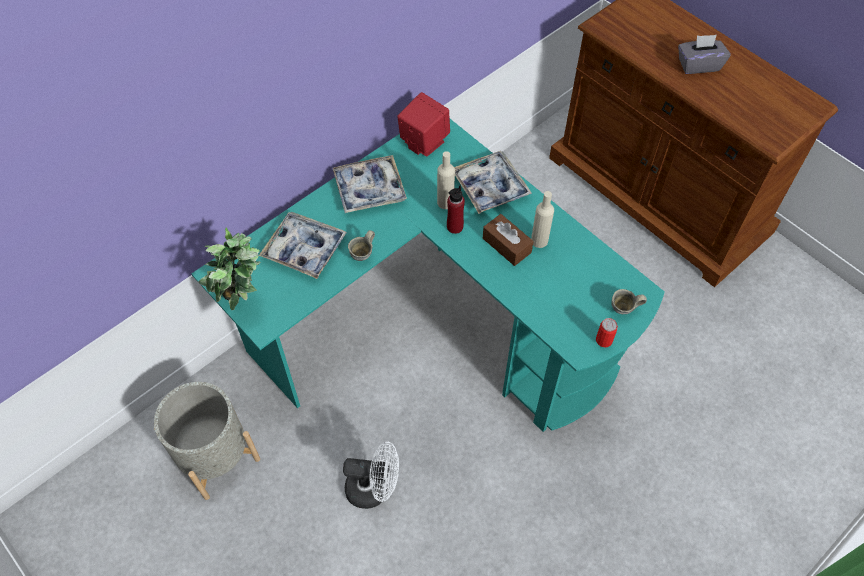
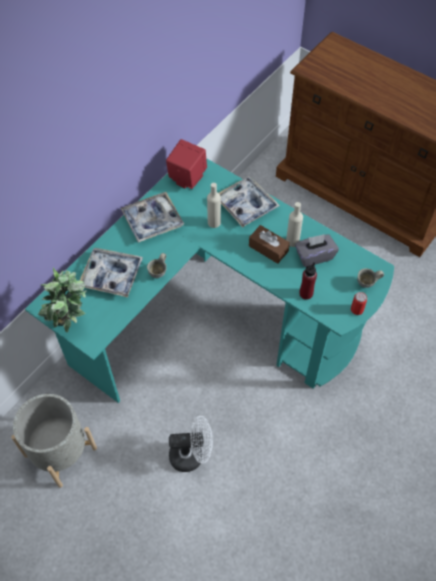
camera: 10 degrees left, 0 degrees up
red bottle [447,185,465,234] -> red bottle moved to [299,263,317,300]
grey tissue box [678,35,731,74] -> grey tissue box moved to [295,234,339,267]

